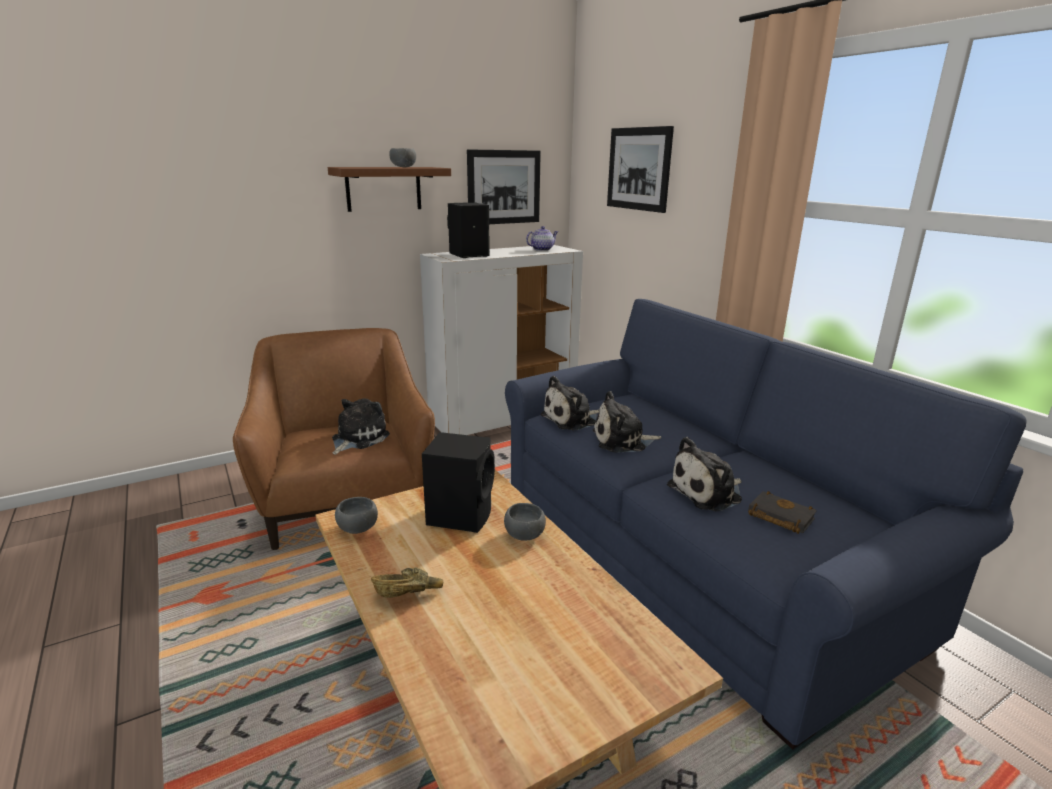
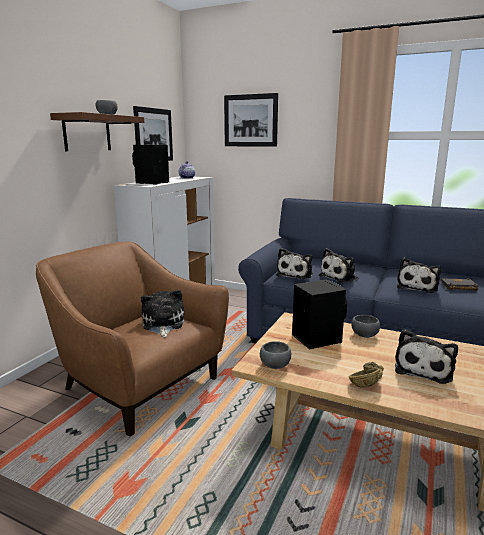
camera: 35 degrees left, 5 degrees down
none -> plush toy [395,330,458,384]

